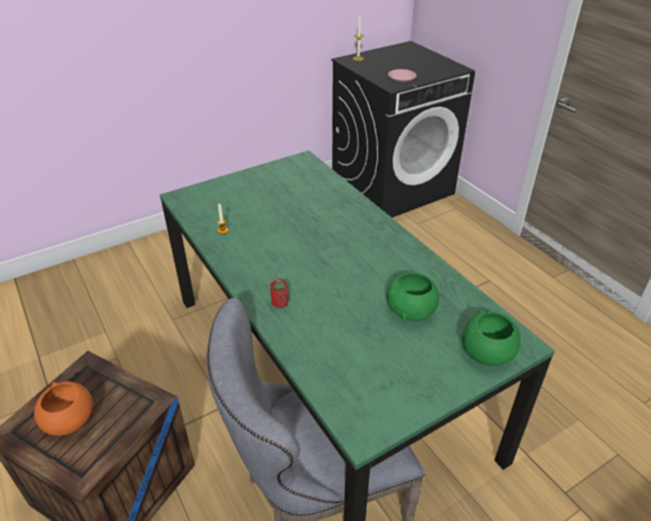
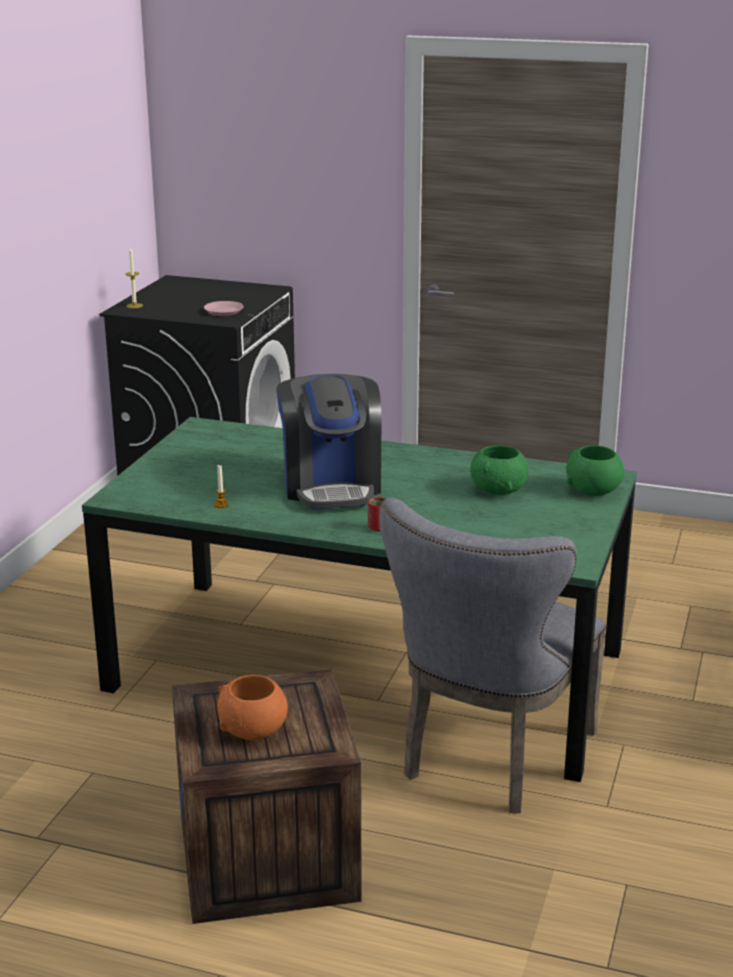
camera: 40 degrees left, 15 degrees down
none -> coffee machine [276,374,381,509]

